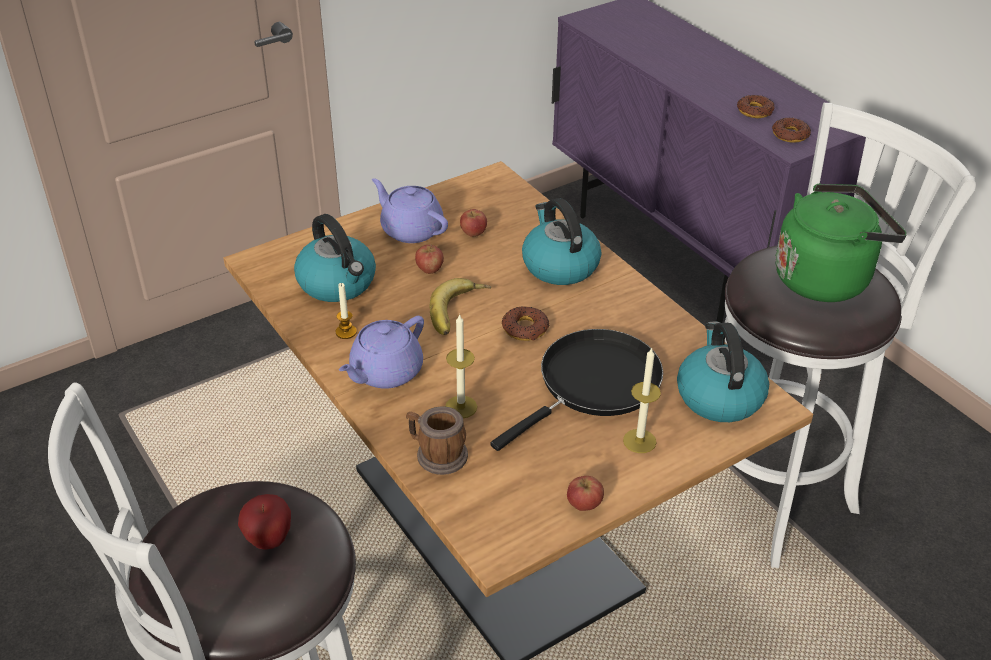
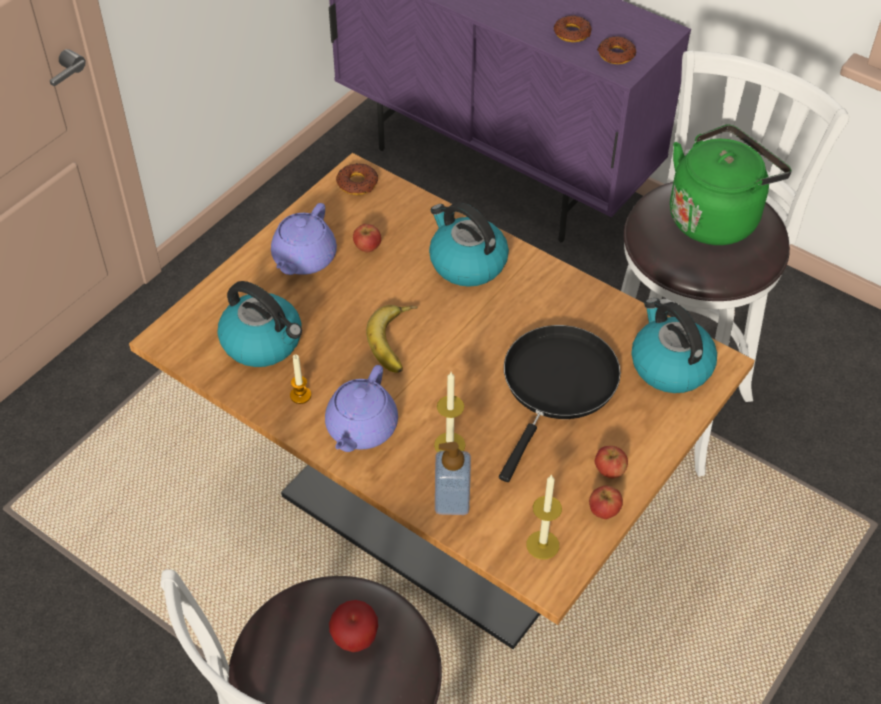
camera: 20 degrees left, 10 degrees up
purple teapot [372,178,448,243] -> purple teapot turned 90 degrees counterclockwise [271,203,337,275]
mug [406,406,468,475] -> soap dispenser [435,442,471,515]
apple [415,244,444,274] -> apple moved to [595,446,628,479]
donut [502,306,550,341] -> donut moved to [336,163,378,195]
candle [623,347,661,453] -> candle moved to [526,474,562,559]

